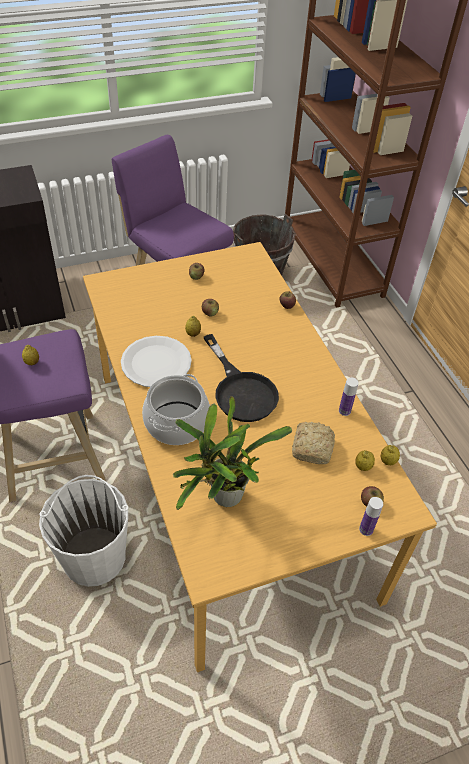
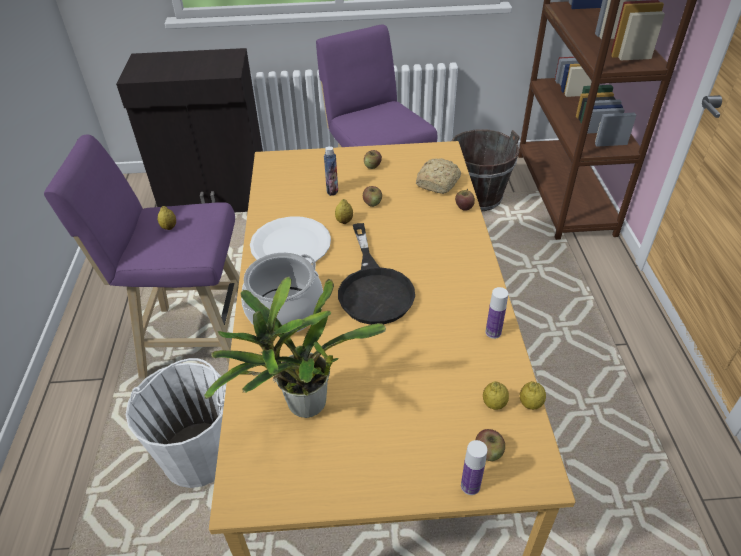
camera: 20 degrees right, 5 degrees down
bread [292,422,335,464] -> bread moved to [416,158,461,194]
none -> bottle [324,146,338,196]

